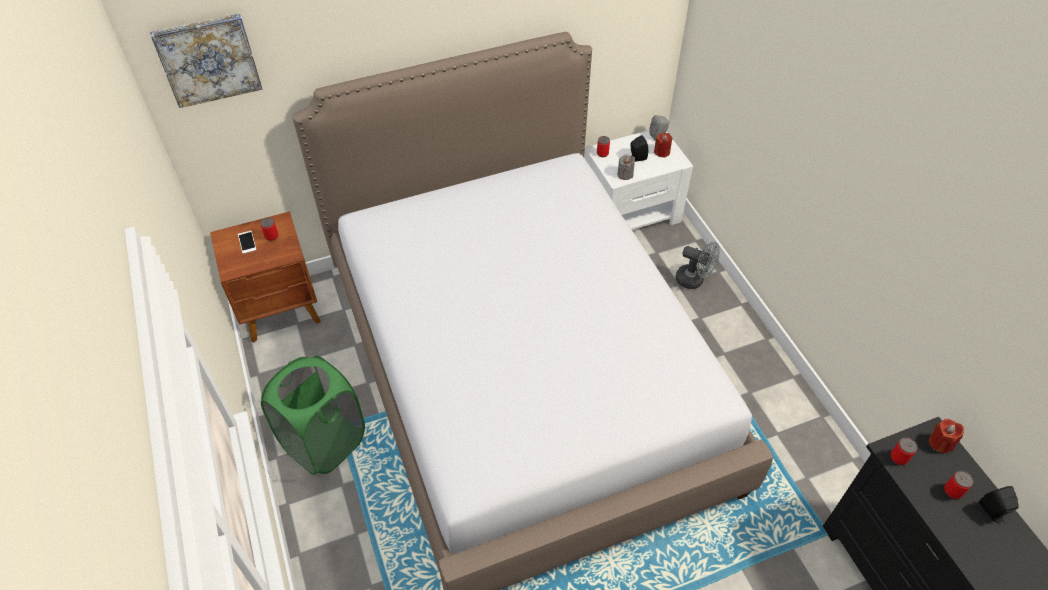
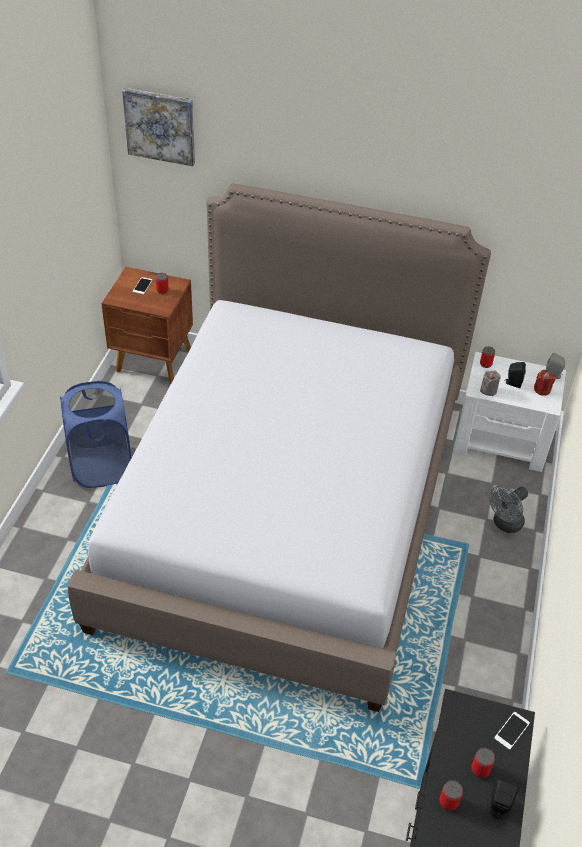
camera: 35 degrees right, 5 degrees down
green laundry basket [261,355,365,475] -> blue laundry basket [60,381,131,488]
grey fan [676,242,720,289] -> grey fan turned 75 degrees clockwise [489,486,528,533]
can [891,437,918,465] -> can moved to [439,780,463,811]
red candle [929,419,964,453] -> phone [494,712,530,750]

